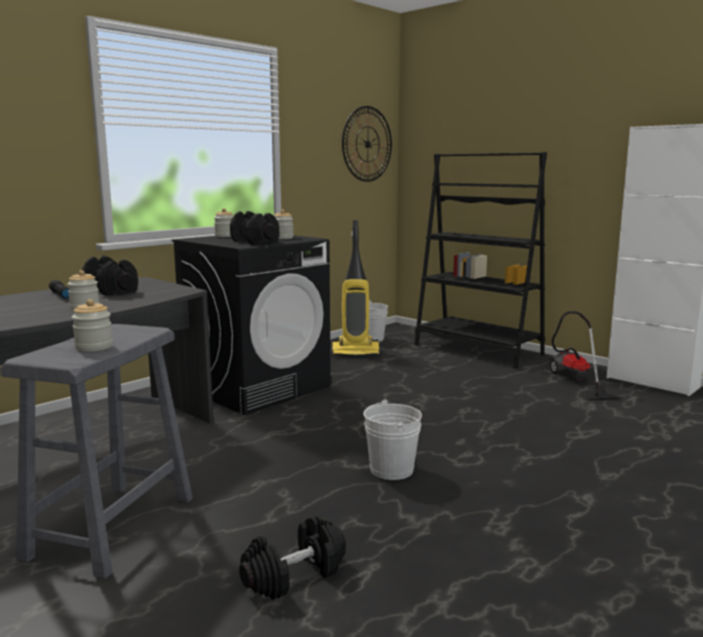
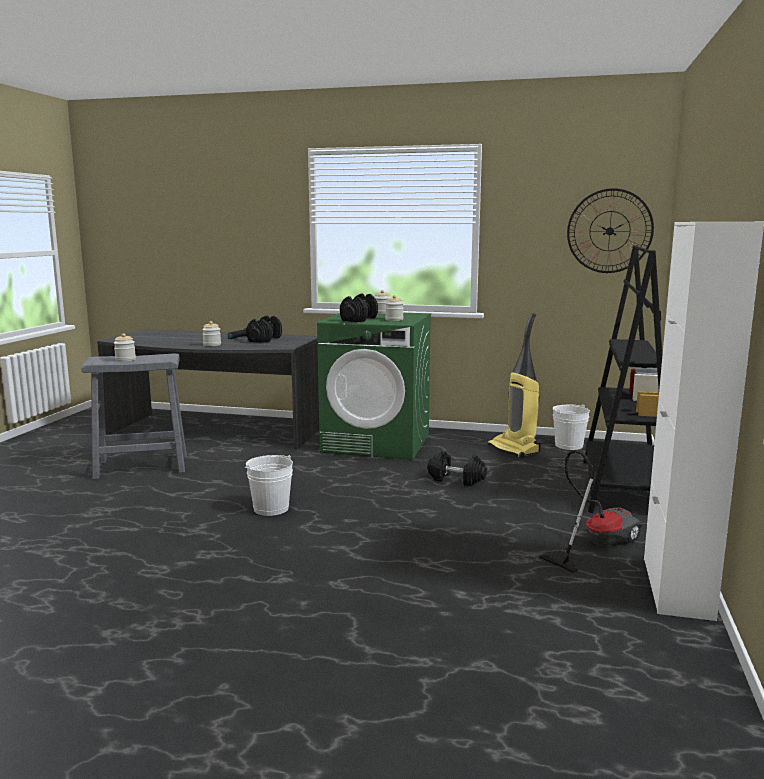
camera: 60 degrees right, 0 degrees up
black washing machine [172,235,331,415] -> green washing machine [317,313,431,460]
black dumbbell [239,516,346,600] -> black dumbbell moved to [427,451,487,486]

